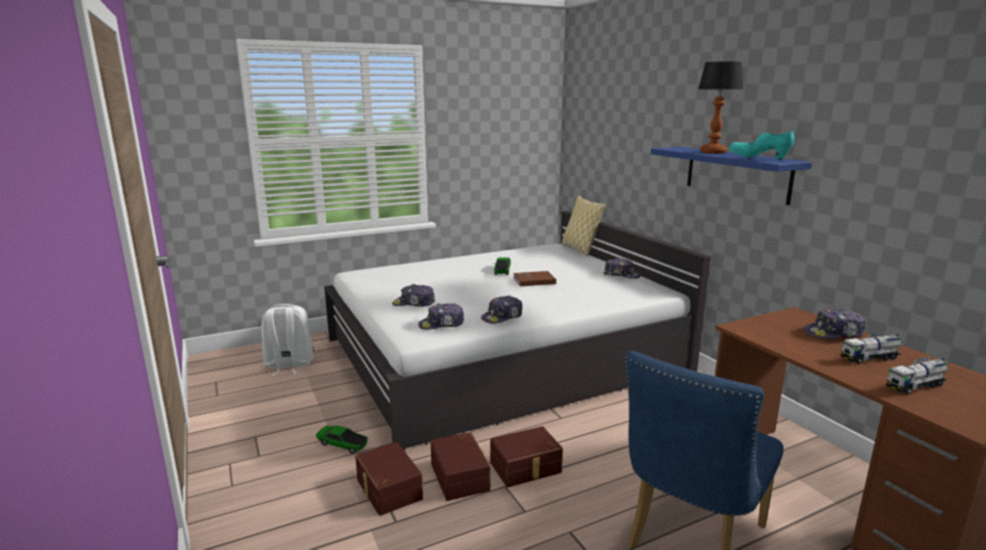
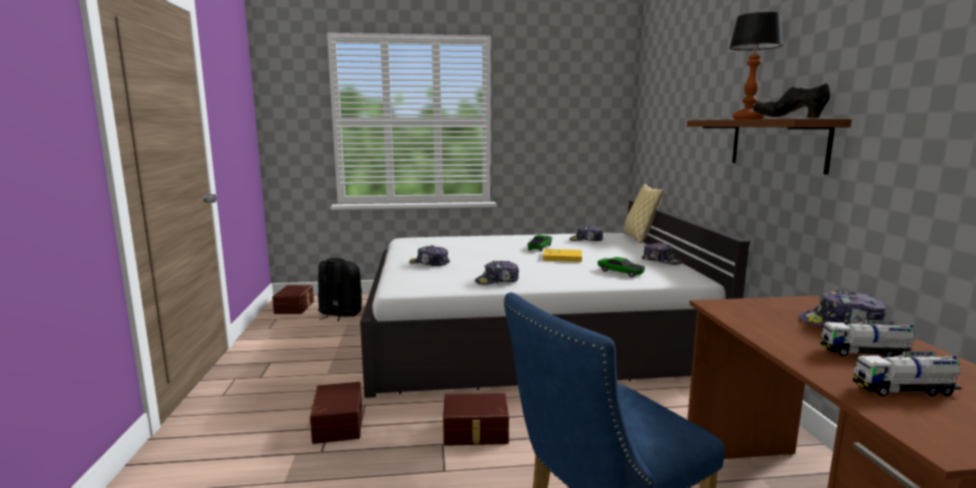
camera: 20 degrees right, 5 degrees down
white backpack [261,304,313,376] -> black backpack [318,258,362,321]
toy car [316,426,368,454] -> toy car moved to [597,257,645,277]
cap [418,303,464,330] -> cap moved to [569,225,603,241]
brown storage box [430,432,490,501] -> brown storage box moved to [272,285,314,314]
brown book [514,271,556,286] -> yellow book [543,249,582,262]
blue shelf [651,147,812,205] -> brown shelf [687,119,852,174]
turquoise shoe [729,131,794,159] -> black shoe [753,83,830,119]

